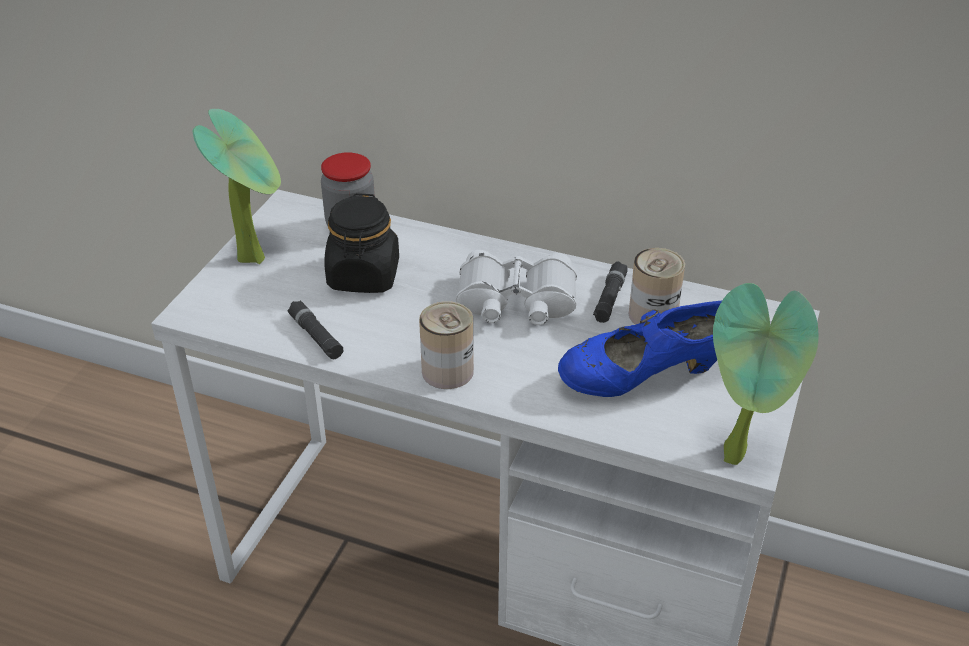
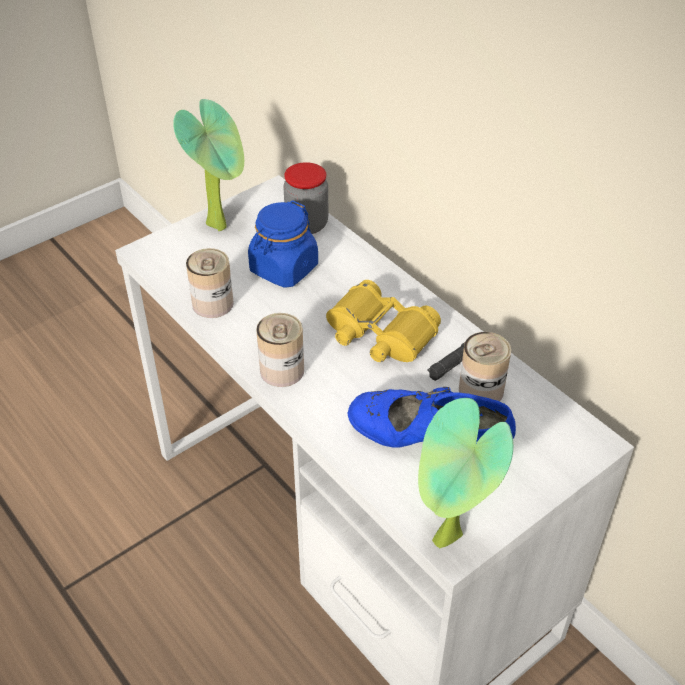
camera: 30 degrees right, 5 degrees up
black flashlight [288,301,344,359] -> can [186,248,234,318]
black jar [324,193,399,293] -> blue jar [248,200,318,288]
white binoculars [456,250,577,325] -> yellow binoculars [326,280,441,362]

